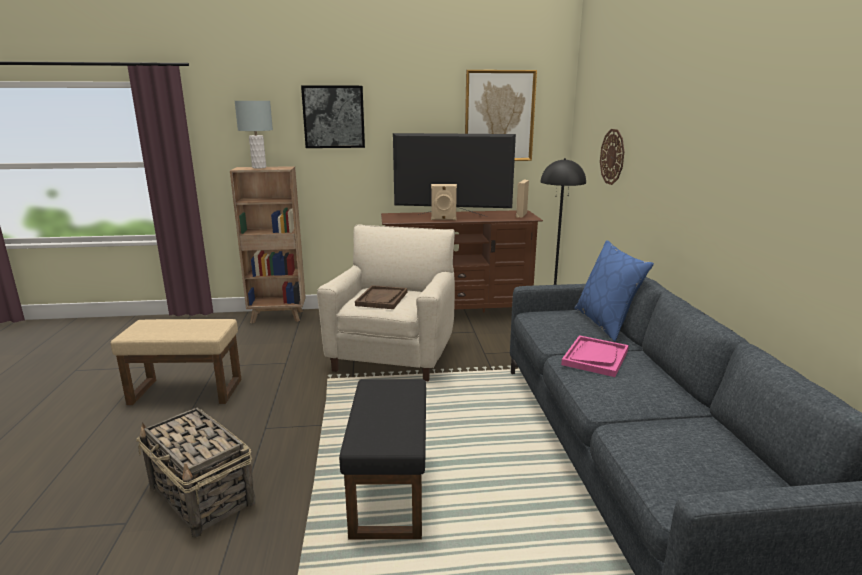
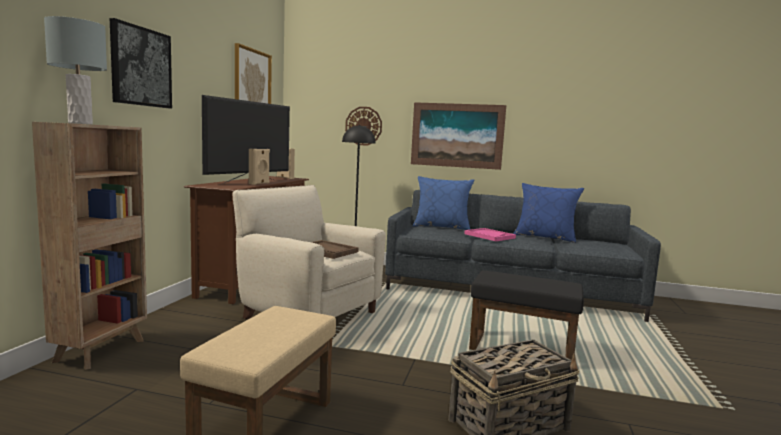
camera: 70 degrees left, 10 degrees down
none -> picture [411,102,506,170]
none -> blue pillow [513,183,584,243]

